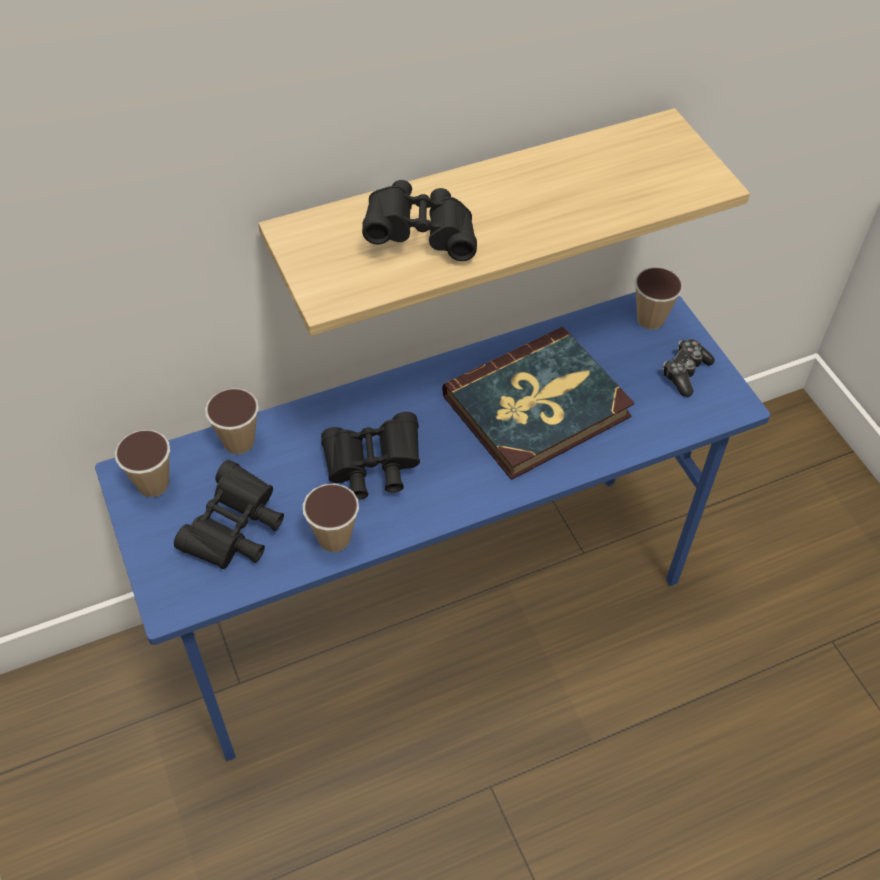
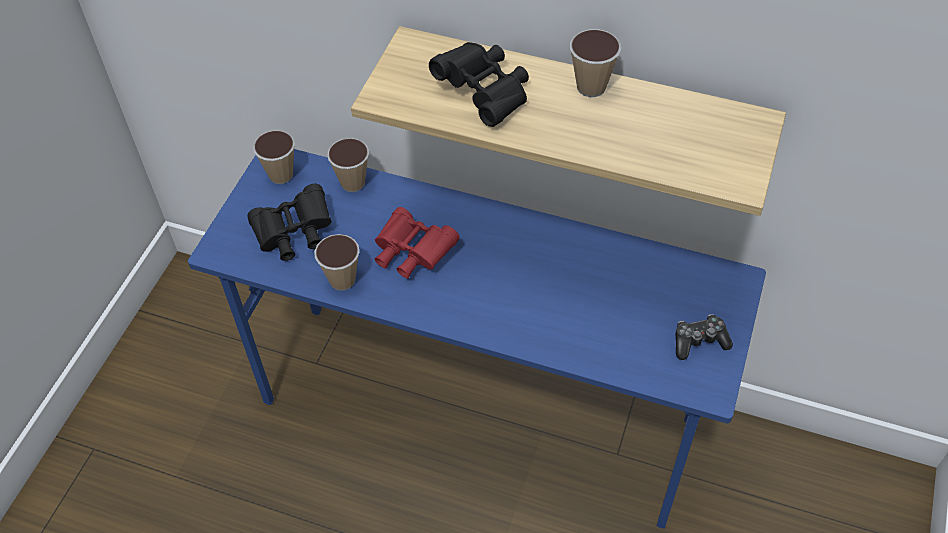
camera: 45 degrees right, 0 degrees up
black binoculars [321,412,420,500] -> red binoculars [374,207,460,278]
book [442,327,634,480] -> none
cup [635,267,683,330] -> cup moved to [570,29,621,97]

